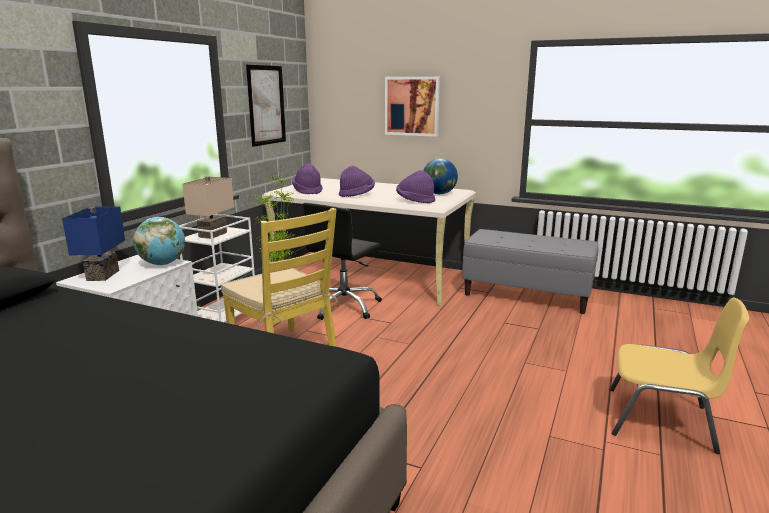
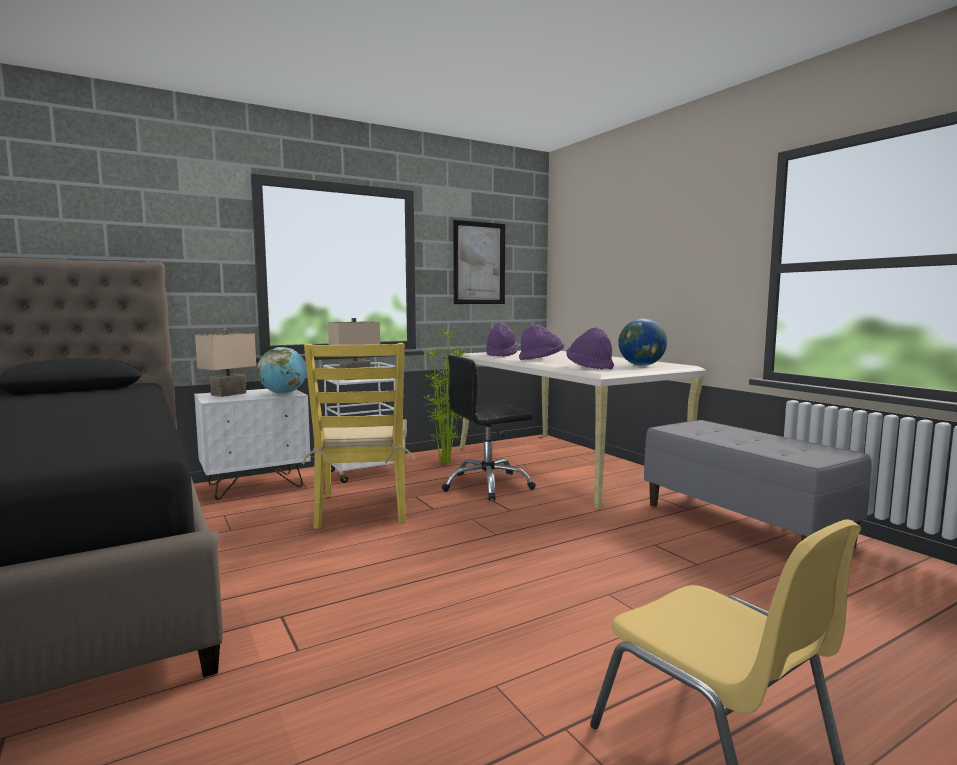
camera: 35 degrees right, 10 degrees down
blue table lamp [62,207,125,281] -> beige table lamp [195,330,256,397]
picture [385,77,440,137] -> none

